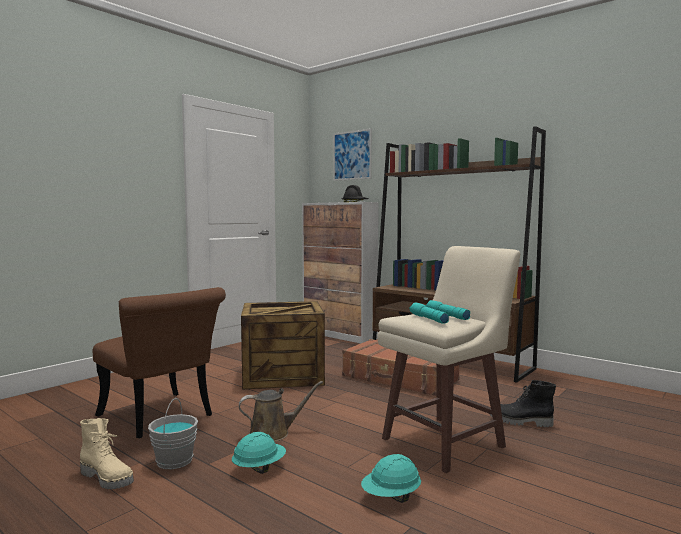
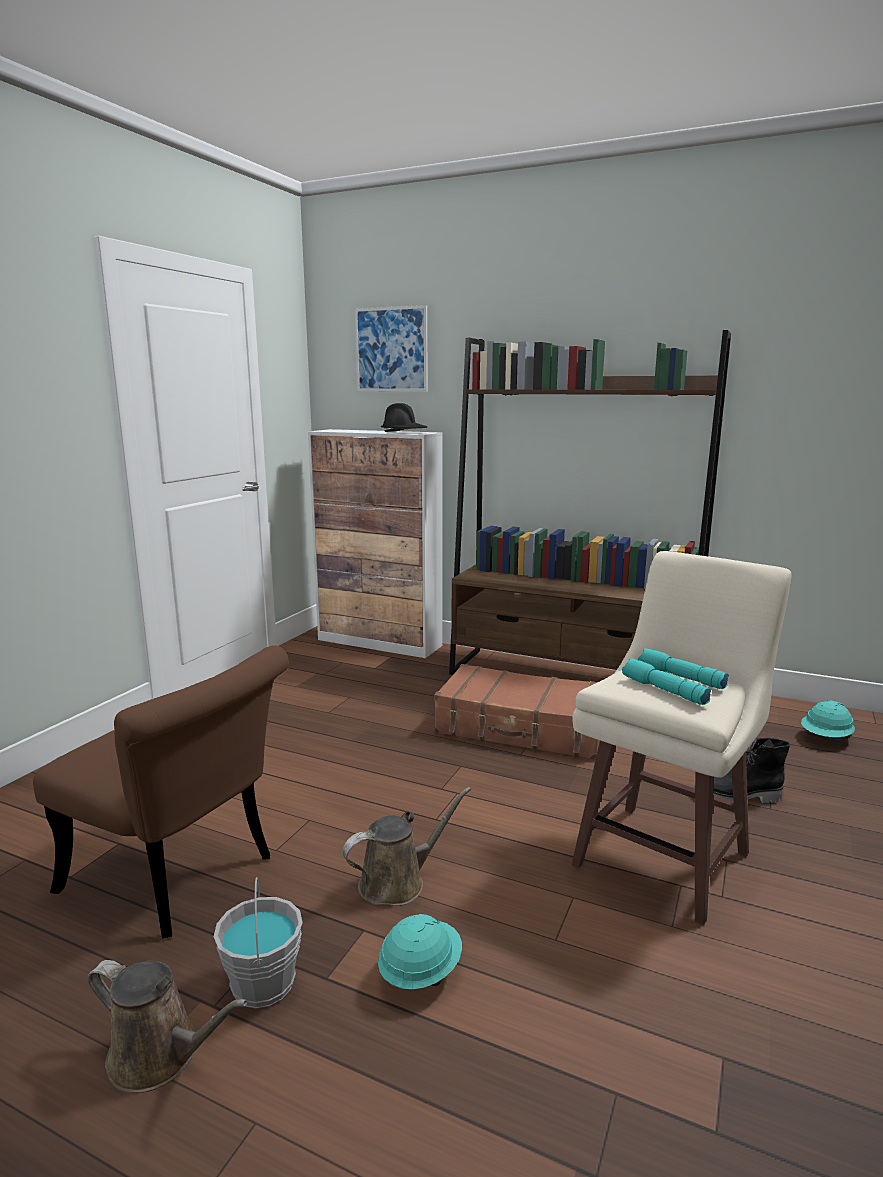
camera: 15 degrees left, 10 degrees up
beige boot [80,418,134,489] -> brown watering can [88,960,248,1093]
crate [241,301,325,390] -> none
turquoise hard hat [361,454,421,503] -> turquoise hard hat moved to [801,700,855,741]

